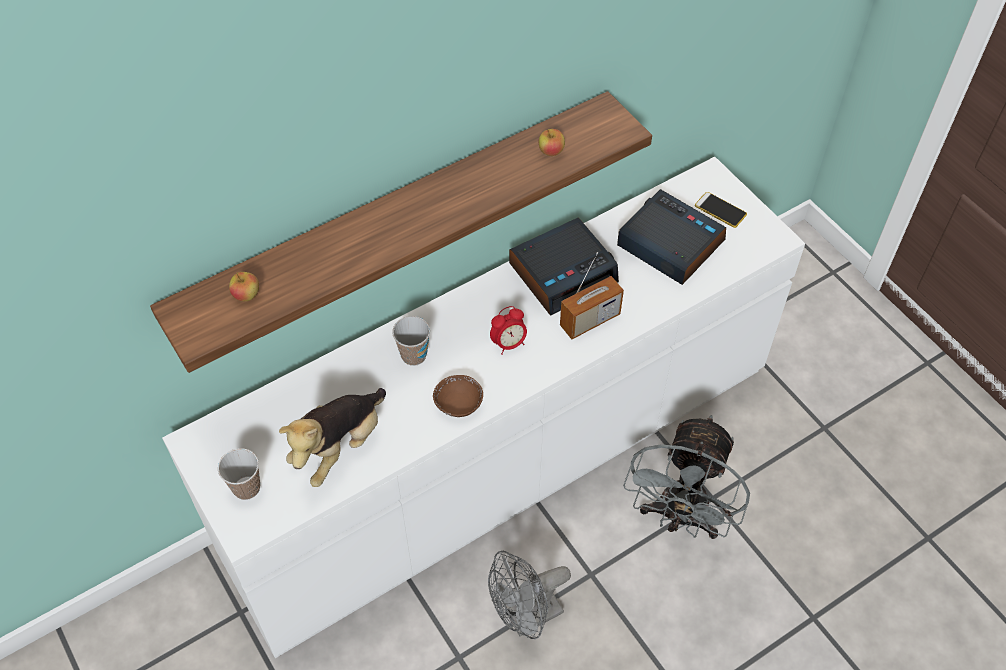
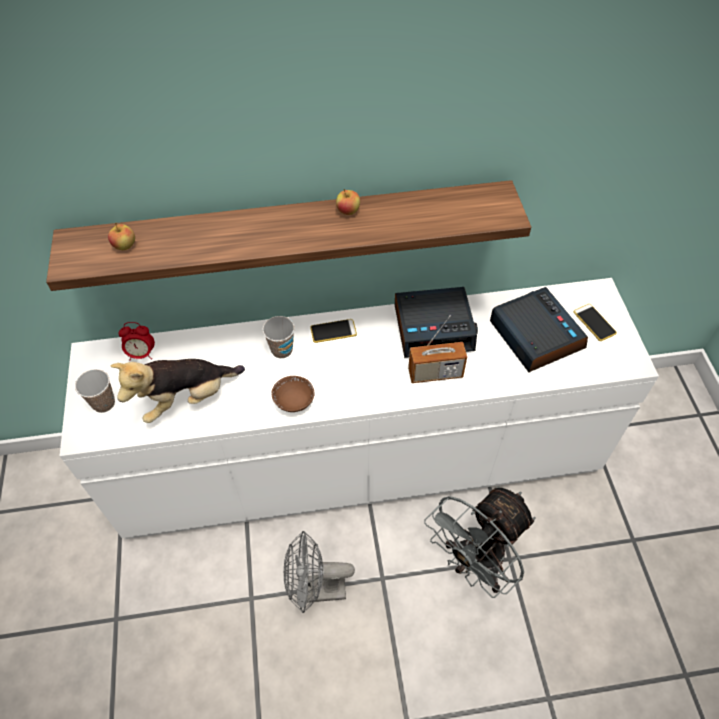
camera: 25 degrees right, 0 degrees up
alarm clock [490,306,527,355] -> alarm clock moved to [119,322,155,361]
apple [539,129,565,156] -> apple moved to [336,189,360,215]
none -> phone [310,319,357,343]

